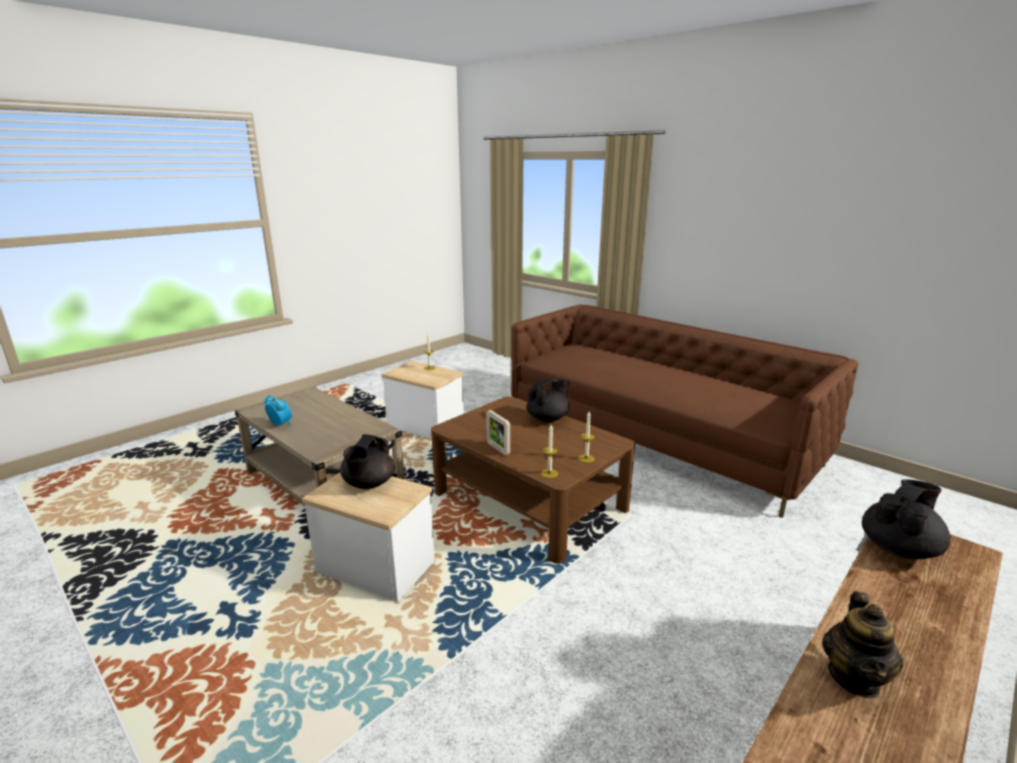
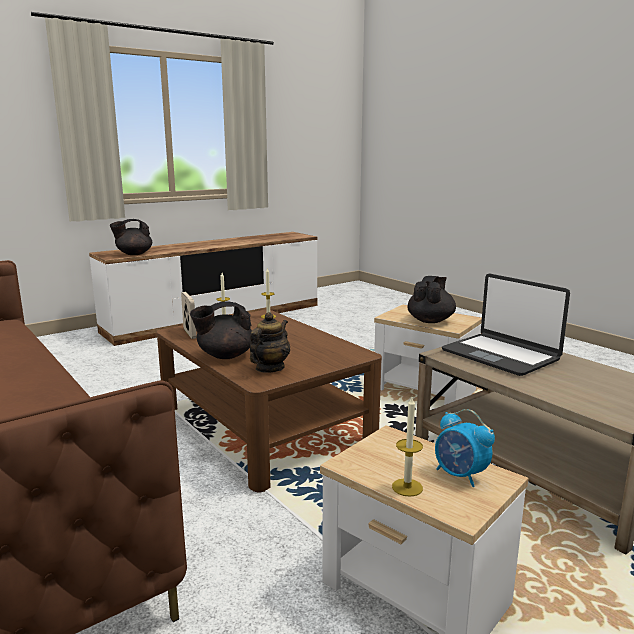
camera: 170 degrees left, 5 degrees down
alarm clock [264,395,292,426] -> alarm clock moved to [435,409,495,487]
picture frame [486,410,510,456] -> picture frame moved to [181,292,197,339]
teapot [822,591,903,698] -> teapot moved to [250,312,290,373]
none -> laptop [442,273,570,376]

